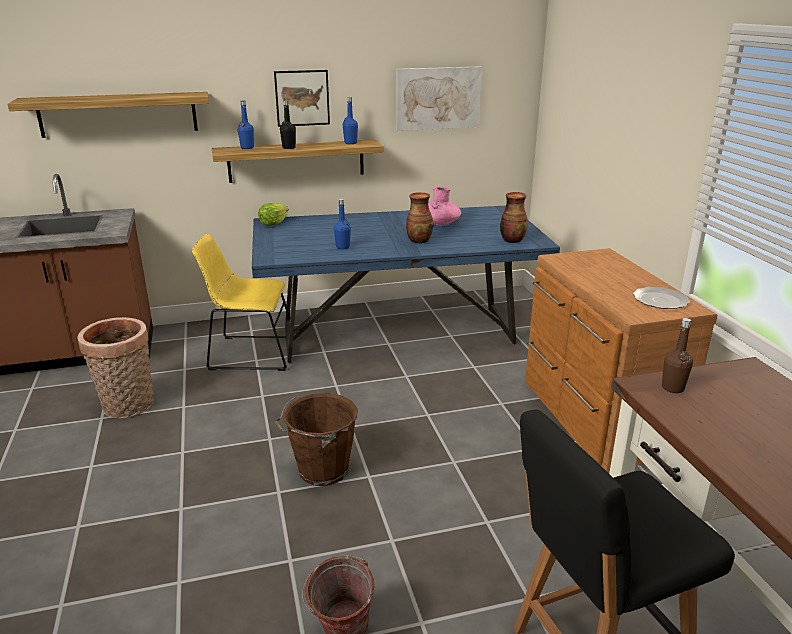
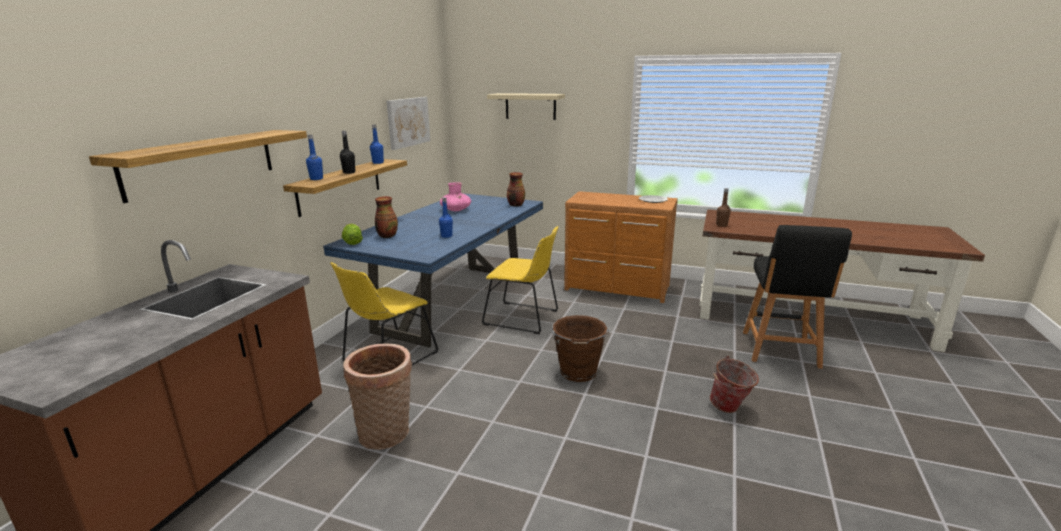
camera: 55 degrees left, 5 degrees down
picture [274,70,330,127] -> none
vase [406,192,433,244] -> vase moved to [375,196,398,238]
none -> yellow chair [482,226,558,334]
none -> beige shelf [487,93,565,120]

